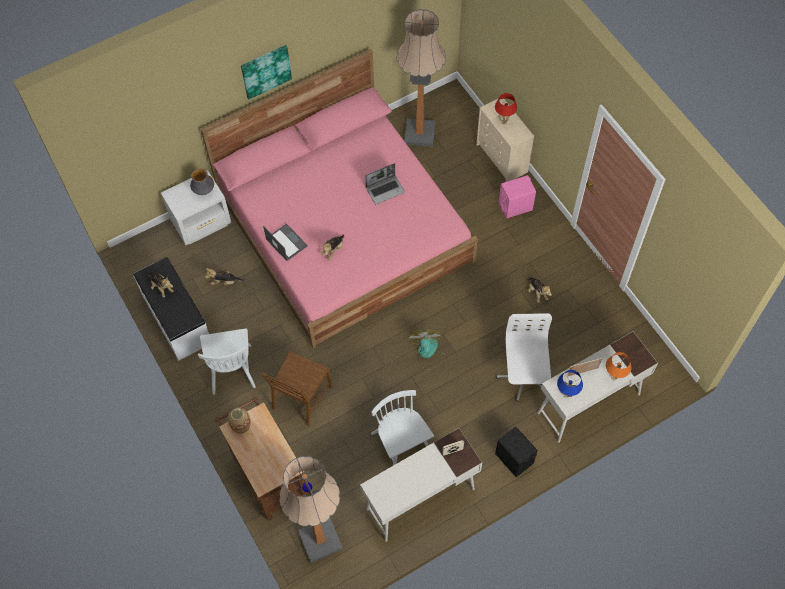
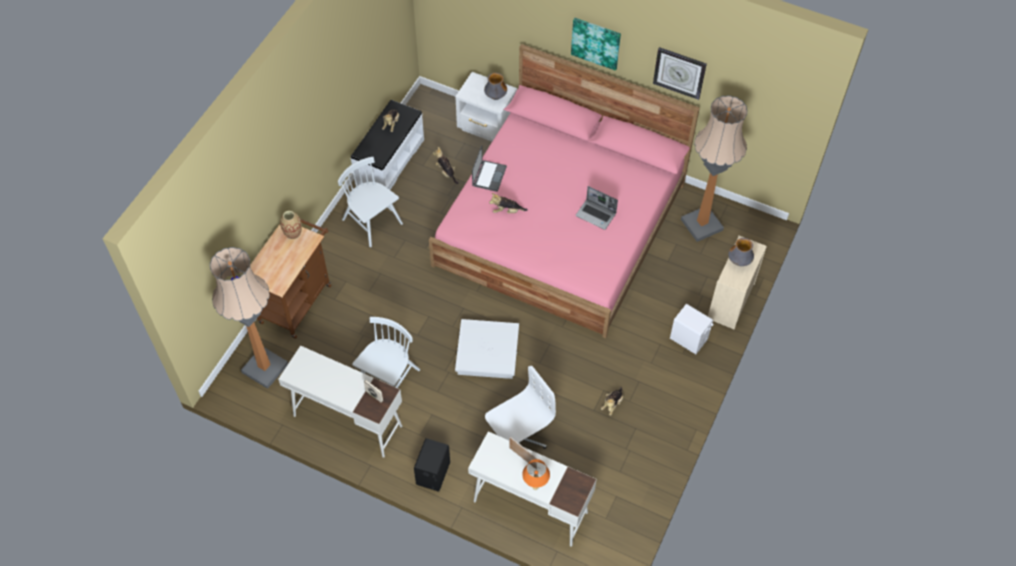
camera: 55 degrees right, 5 degrees down
white chair [198,328,256,395] -> white chair turned 90 degrees clockwise [338,157,403,247]
brown chair [262,351,332,426] -> none
fan [408,330,448,369] -> white storage box [455,319,519,379]
red table lamp [495,93,517,124] -> vase [728,238,754,266]
pink speaker [499,175,536,219] -> white speaker [670,304,714,354]
blue table lamp [557,370,583,398] -> none
none -> wall clock [653,47,707,100]

